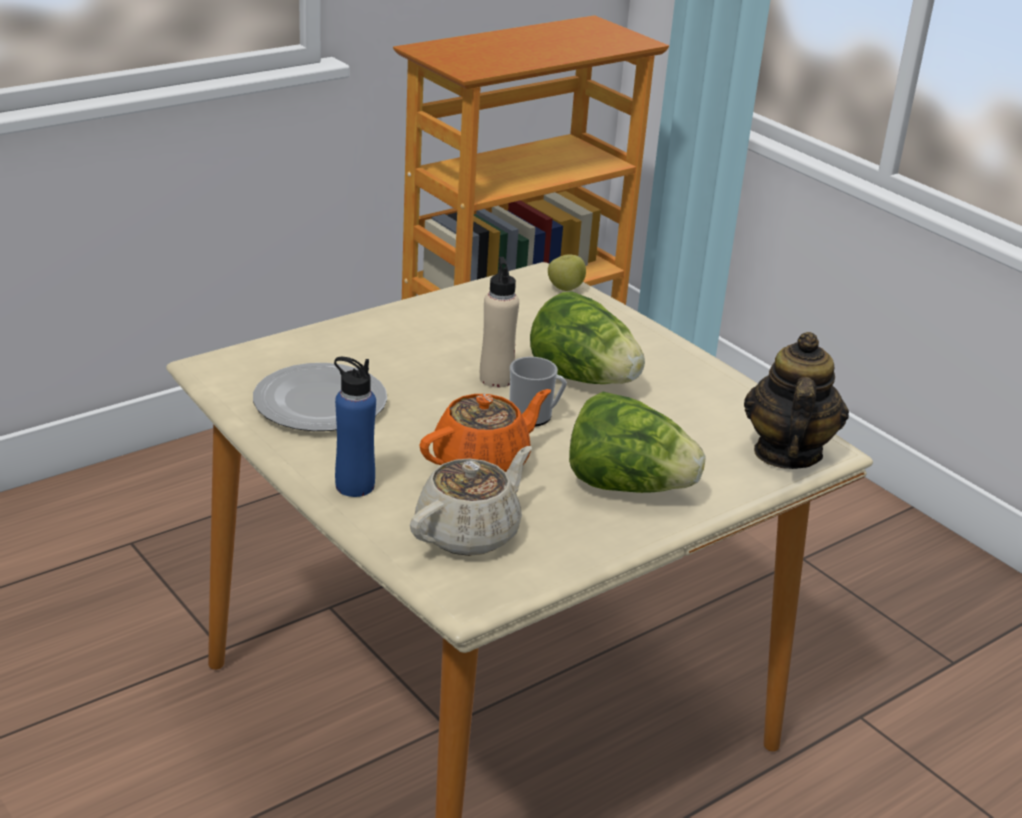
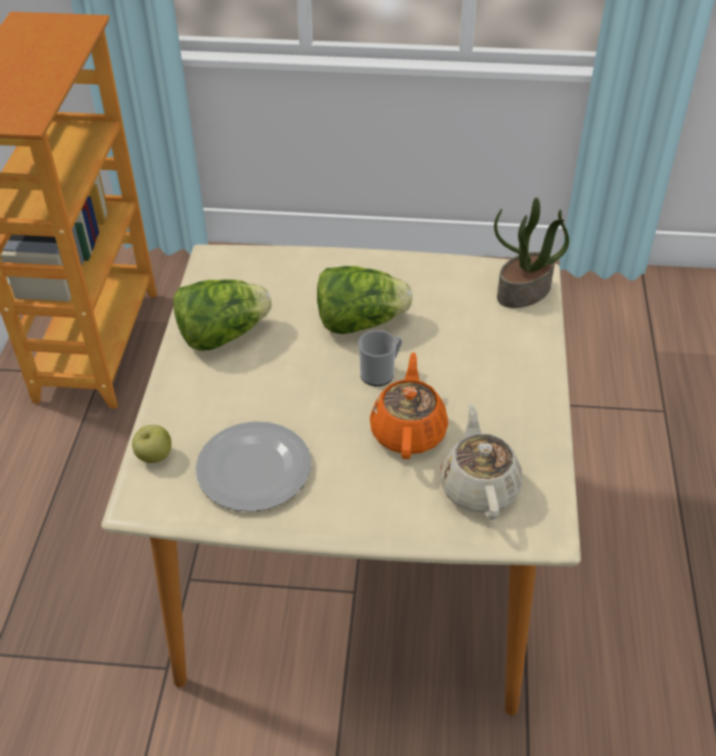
camera: 45 degrees left, 15 degrees up
blue bottle [334,357,376,497] -> none
beige bottle [480,257,519,388] -> none
apple [548,254,586,291] -> apple moved to [132,425,171,463]
lettuce [569,392,706,493] -> lettuce moved to [174,279,272,351]
teapot [744,332,849,469] -> potted plant [494,197,569,308]

